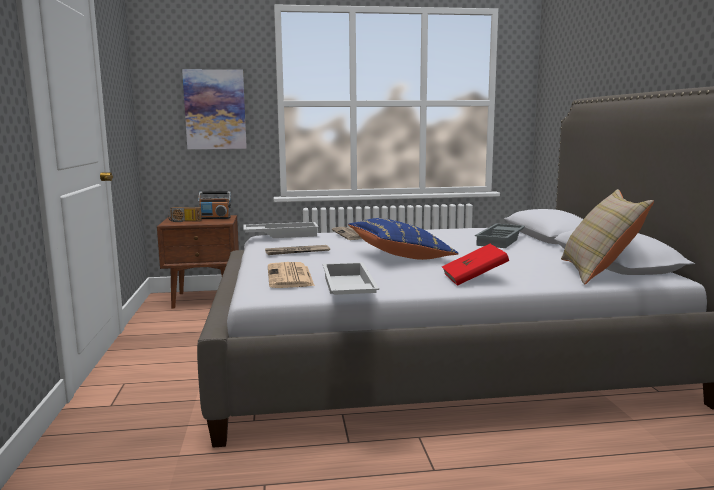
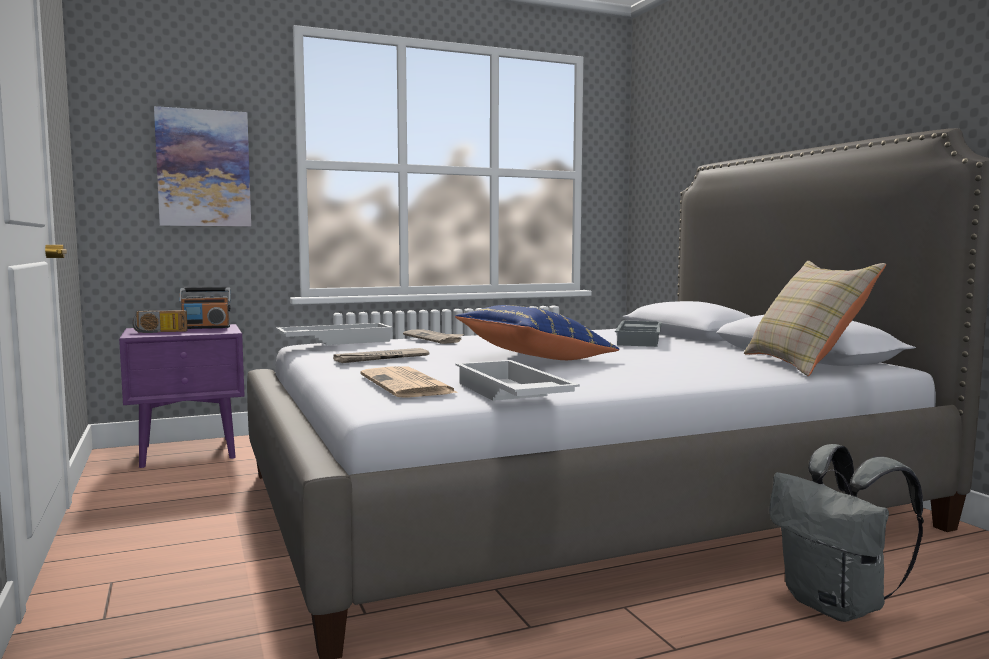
camera: 15 degrees left, 5 degrees down
brown nightstand [157,215,239,309] -> purple nightstand [119,324,245,468]
red book [442,244,509,286] -> none
none -> grey backpack [769,444,924,622]

